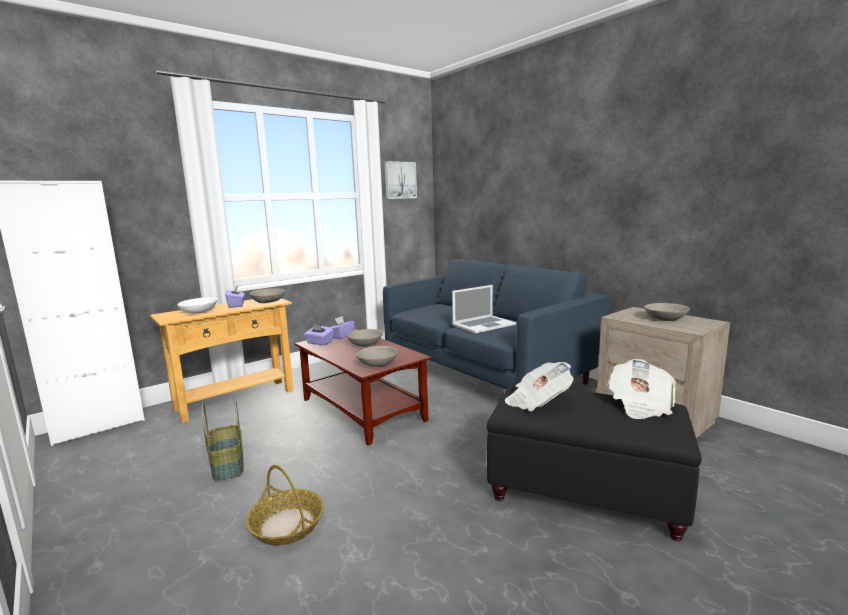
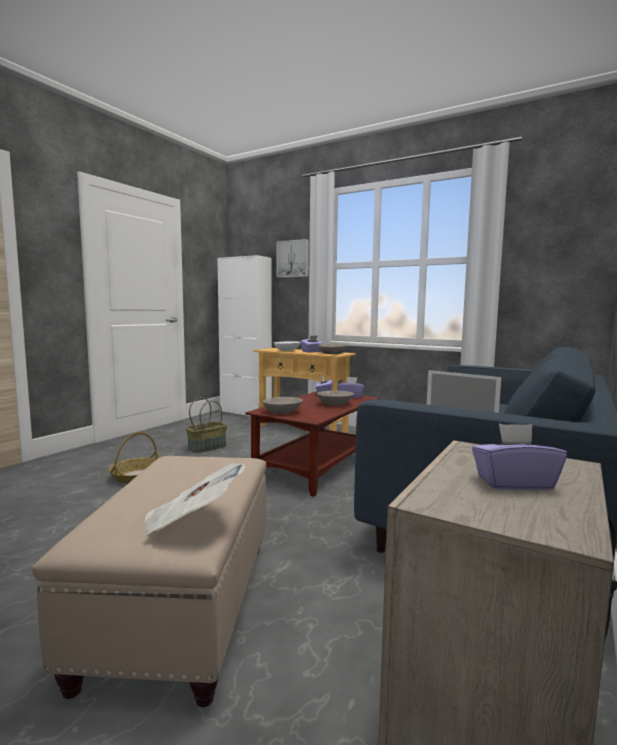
camera: 70 degrees right, 5 degrees down
picture [385,161,417,199] -> picture moved to [277,239,309,278]
black ottoman [487,384,702,541] -> beige ottoman [32,456,266,707]
newspaper [505,362,574,411] -> none
grey bowl [644,303,690,321] -> purple tissue box [472,424,567,490]

